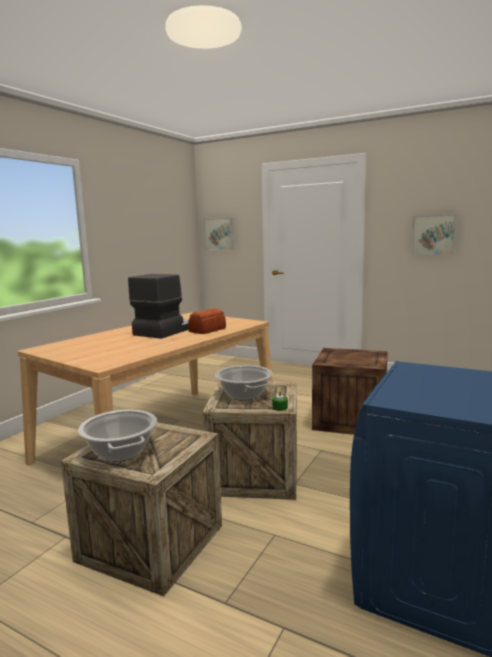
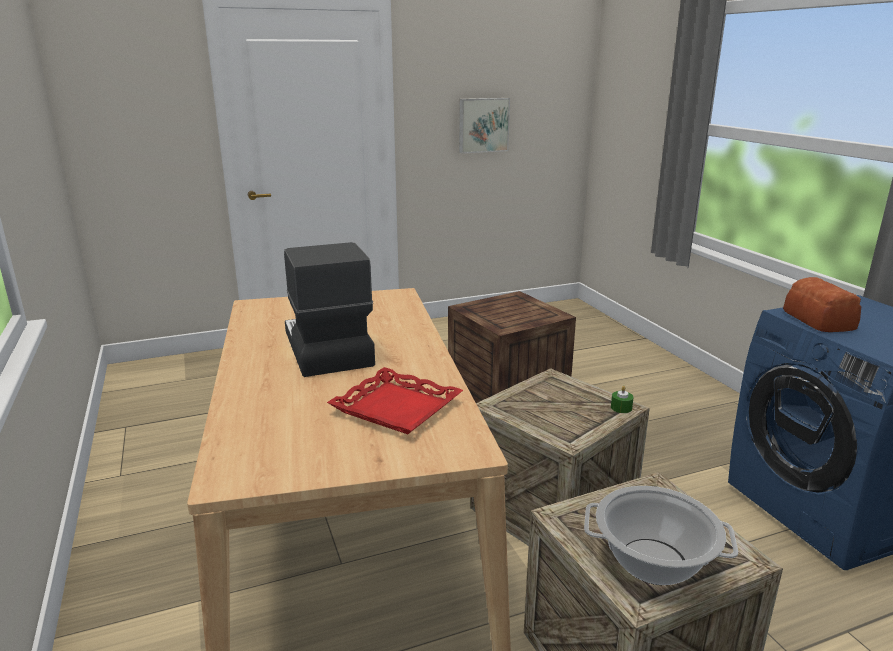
camera: 50 degrees left, 10 degrees up
bread [188,308,226,334] -> bread moved to [783,277,861,332]
picture [204,218,233,250] -> none
cooking pot [215,365,273,401] -> none
none -> red tray [327,367,463,434]

